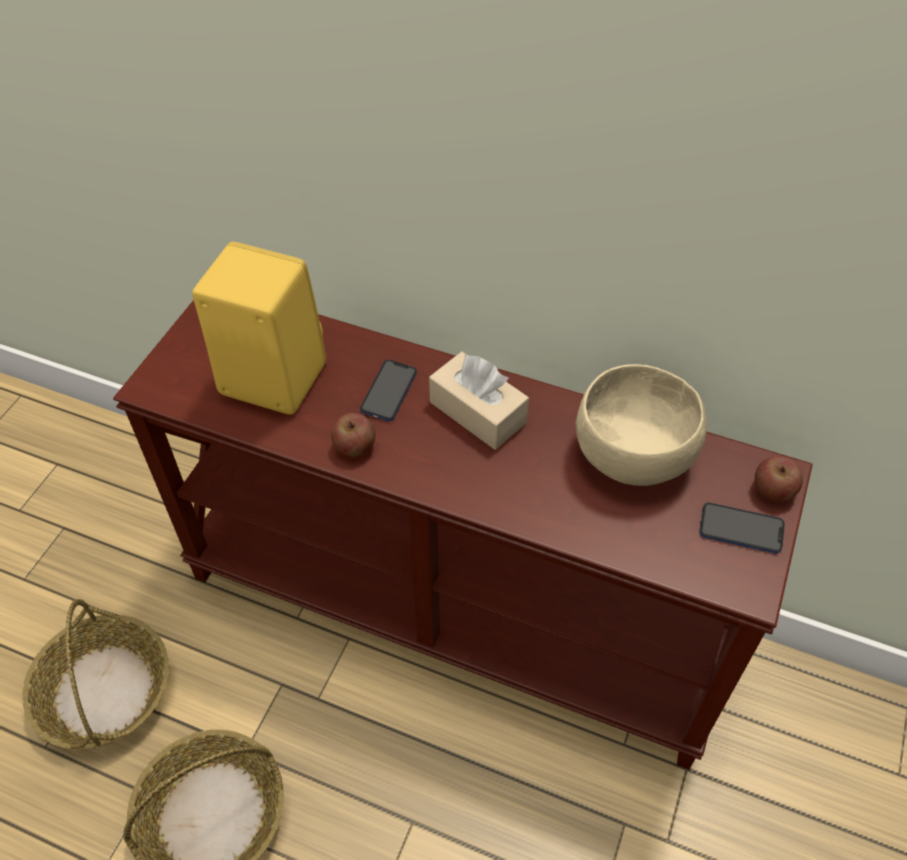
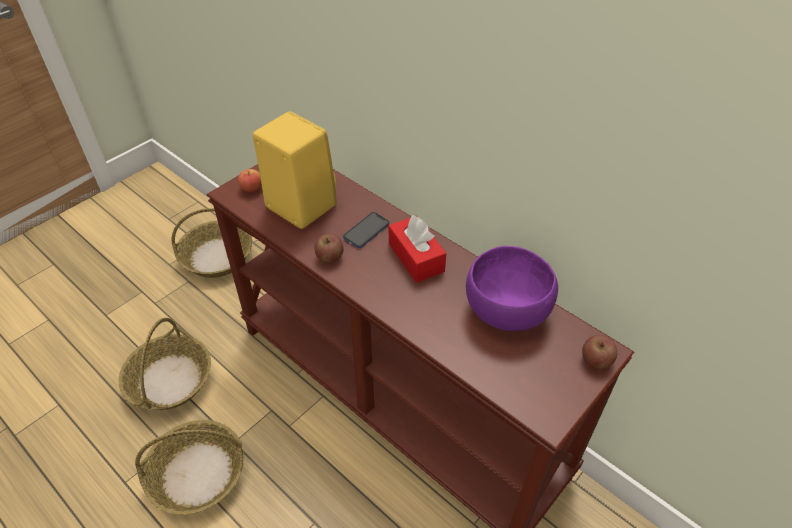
camera: 20 degrees right, 5 degrees down
beige tissue box [429,352,529,450] -> red tissue box [389,215,446,283]
beige bowl [576,364,707,486] -> purple bowl [466,246,558,331]
phone [699,502,785,554] -> none
none -> basket [172,208,252,278]
none -> apple [238,169,262,192]

